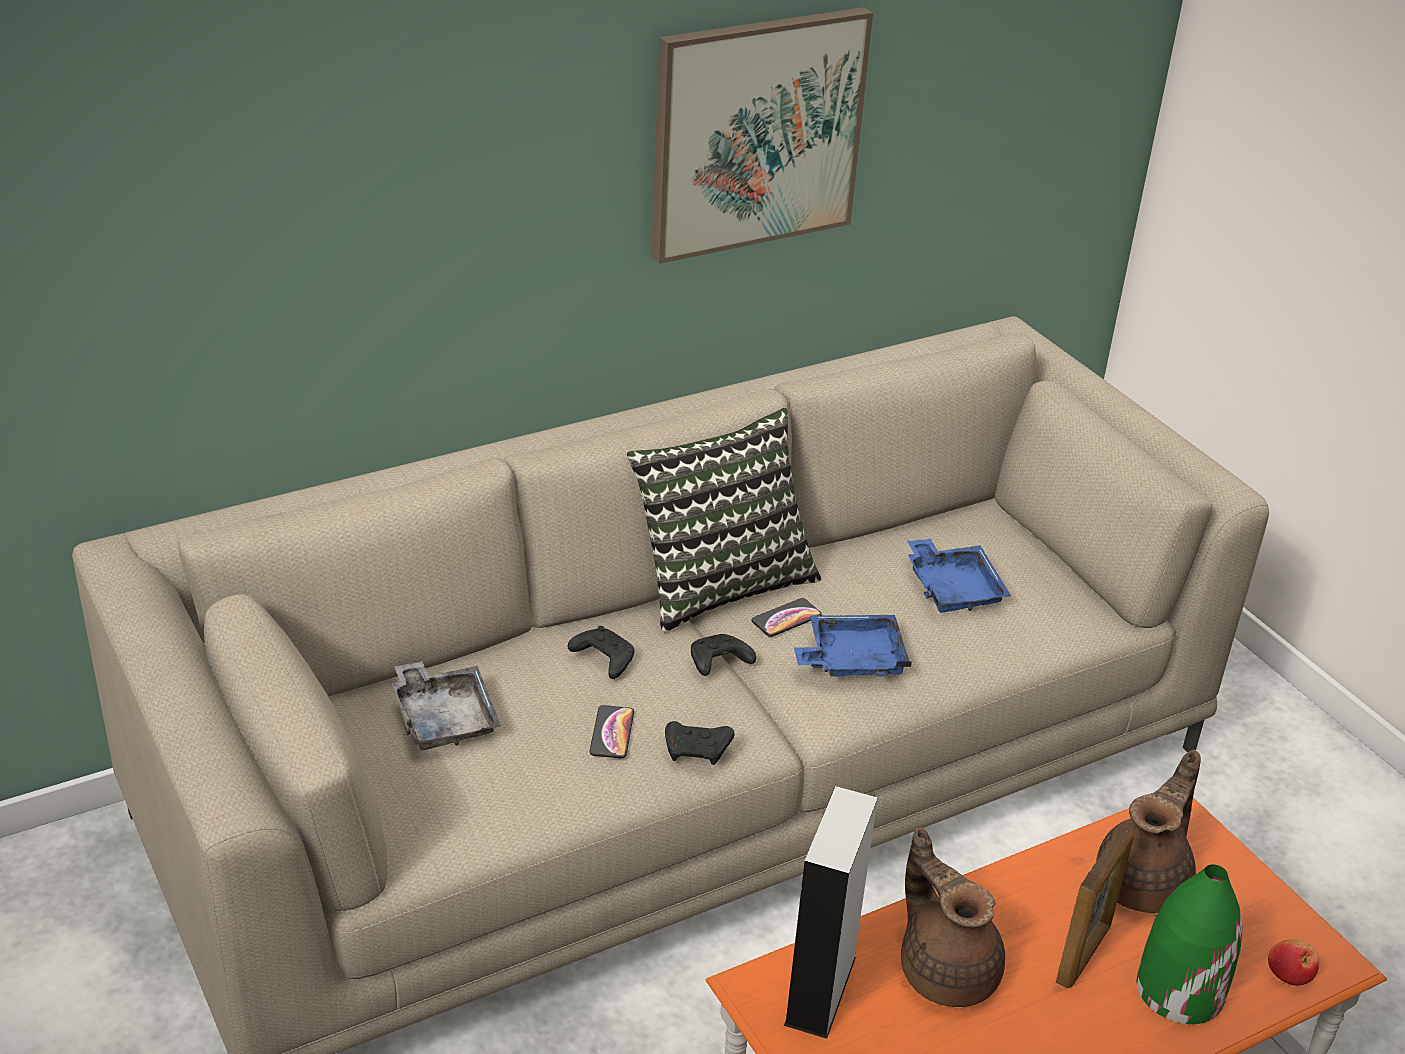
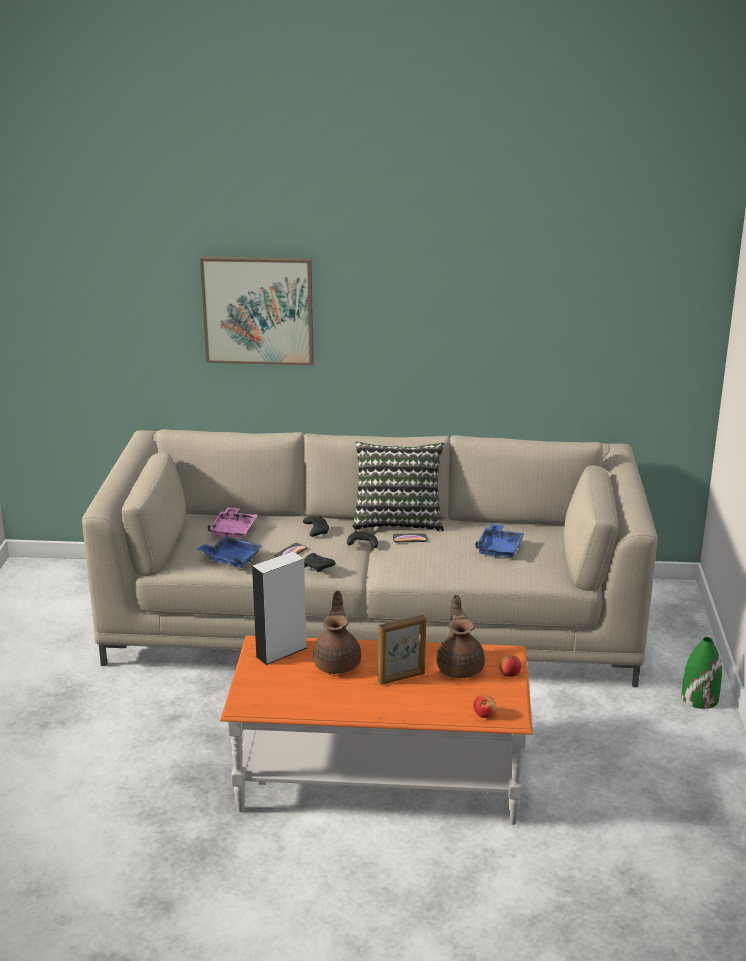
camera: 35 degrees right, 10 degrees down
grey tray [392,661,501,750] -> pink tray [207,507,258,538]
picture [651,7,873,264] -> picture moved to [200,256,314,365]
blue tray [794,615,912,677] -> blue tray moved to [196,536,262,568]
brown teapot [1096,749,1201,913] -> brown teapot turned 75 degrees counterclockwise [436,595,485,678]
green vase [1137,864,1243,1024] -> green vase moved to [682,637,722,709]
none -> apple [499,655,521,677]

